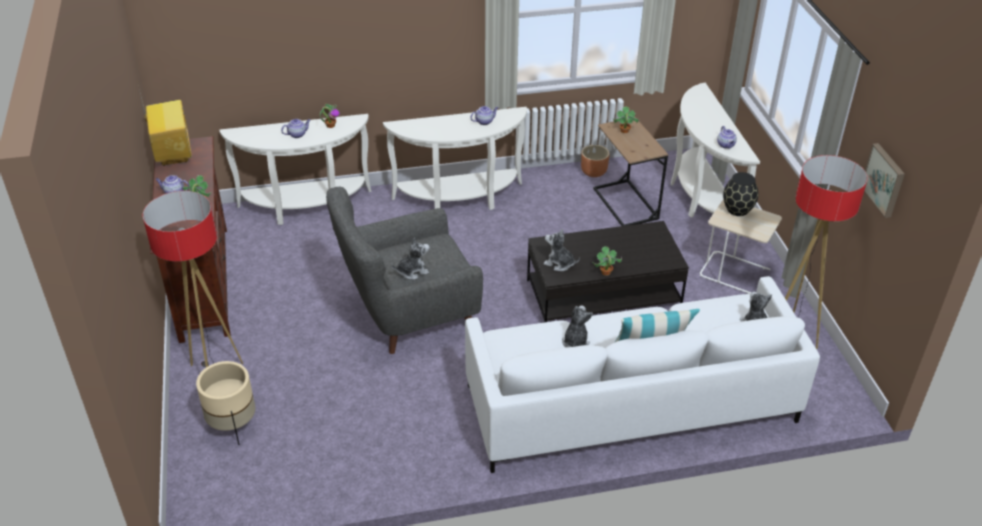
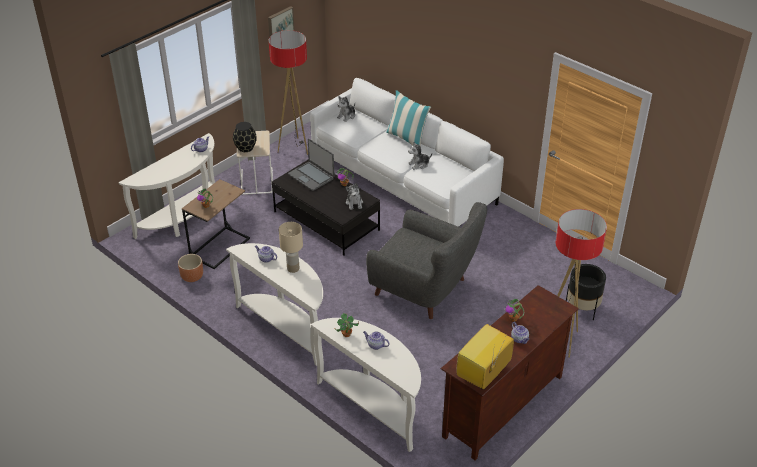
camera: 125 degrees left, 0 degrees up
beige planter [196,361,255,445] -> black planter [566,264,606,320]
plush toy [392,238,430,280] -> none
none -> beige table lamp [279,222,303,273]
none -> laptop [288,139,334,191]

